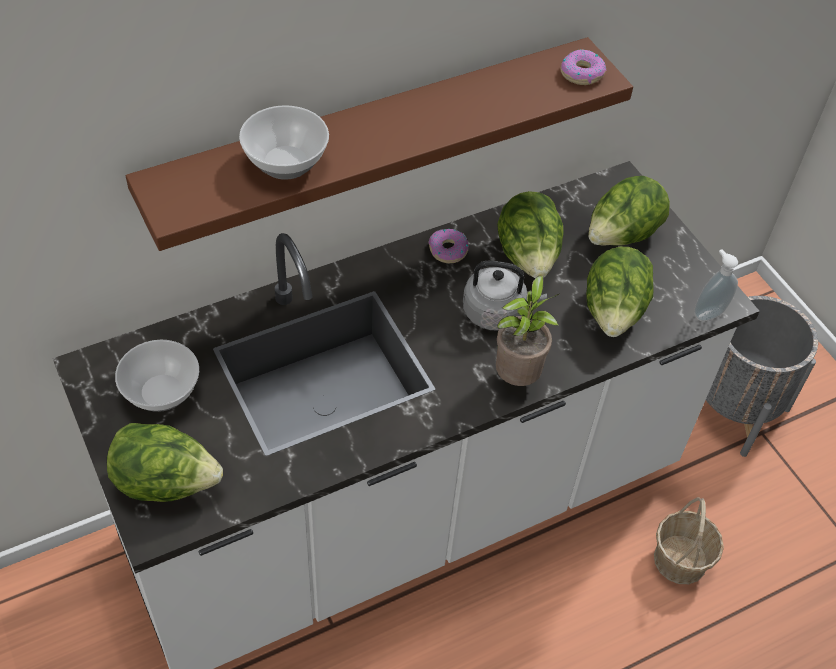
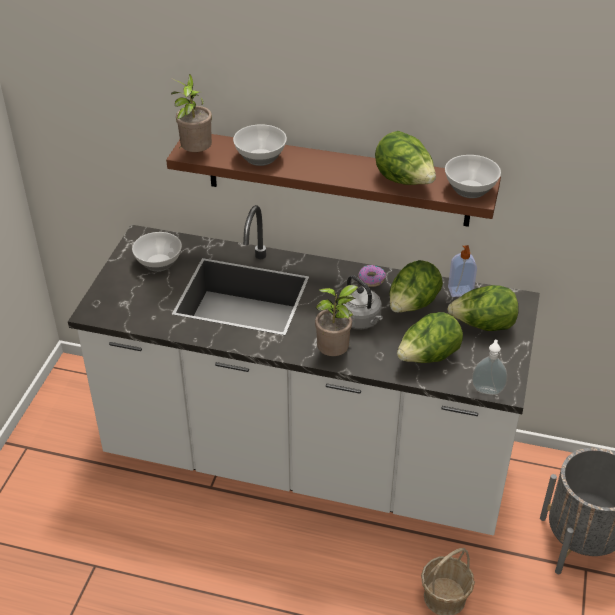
camera: 45 degrees right, 10 degrees down
lettuce [107,423,223,502] -> lettuce moved to [375,131,436,185]
donut [560,49,607,85] -> bowl [445,155,501,198]
none -> potted plant [171,74,212,152]
none -> soap dispenser [448,245,477,297]

